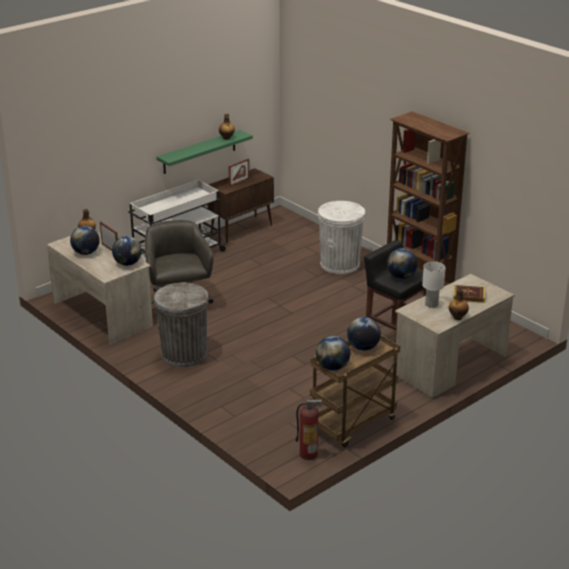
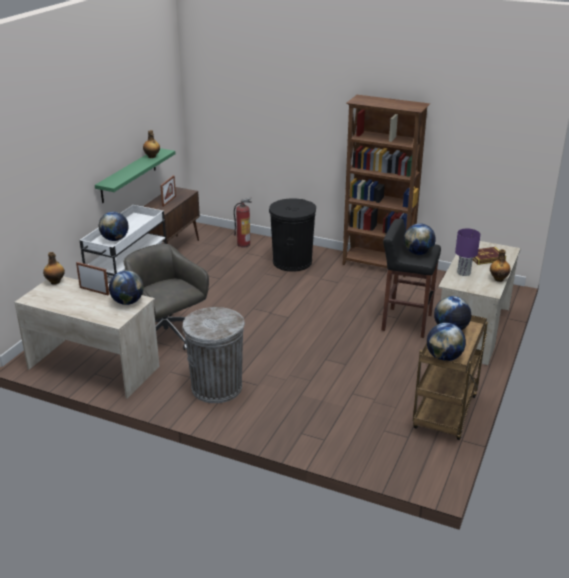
camera: 25 degrees left, 0 degrees up
globe [70,226,100,255] -> globe moved to [99,212,129,241]
fire extinguisher [296,399,322,460] -> fire extinguisher moved to [234,198,252,247]
white trash can [318,201,365,274] -> black trash can [269,198,316,272]
white table lamp [422,261,446,308] -> purple table lamp [455,228,481,276]

